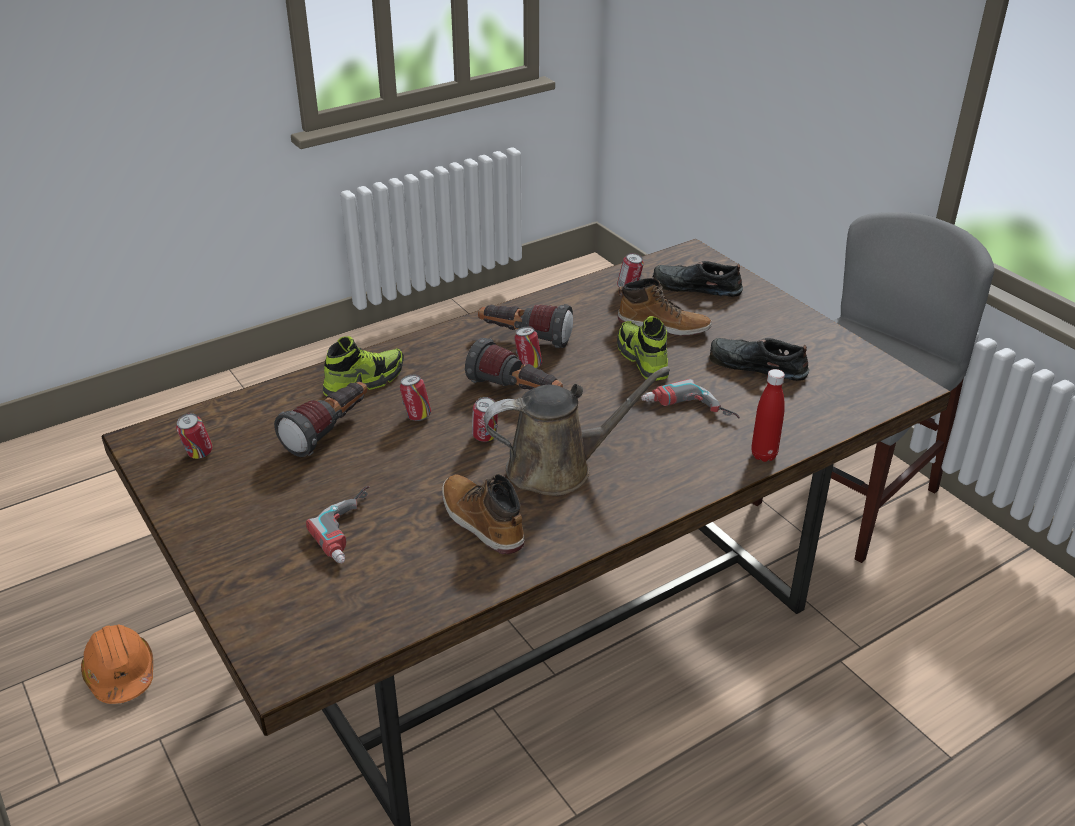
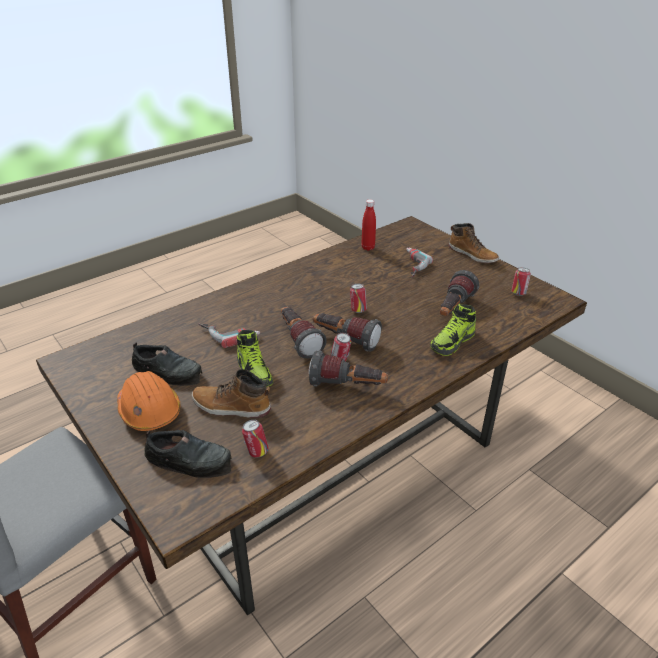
camera: 175 degrees right, 0 degrees up
orange hard hat [81,625,153,704] -> orange hard hat moved to [117,371,180,431]
can [400,375,431,421] -> none
boot [442,474,524,554] -> boot moved to [449,223,499,263]
brown watering can [484,366,670,496] -> none
red bottle [751,369,785,462] -> red bottle moved to [361,199,376,251]
none -> flashlight [281,307,327,359]

